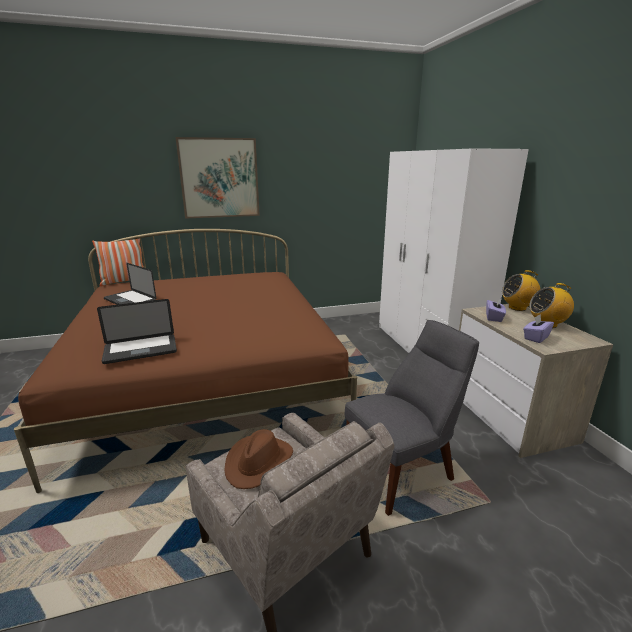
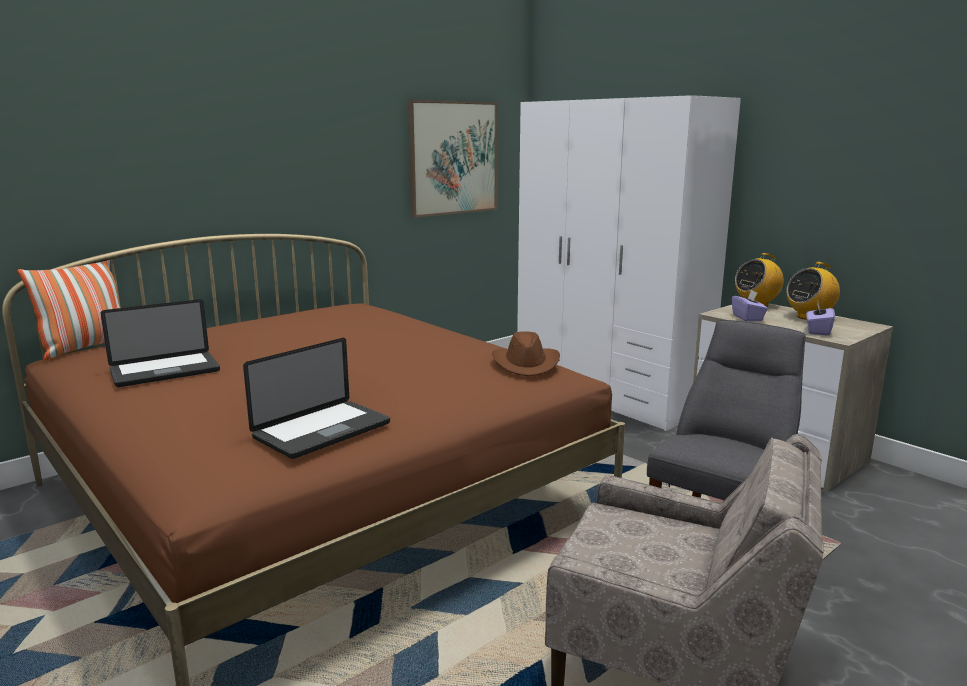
camera: 25 degrees left, 5 degrees down
laptop [104,263,156,305] -> laptop turned 45 degrees counterclockwise [100,299,220,387]
picture [176,137,260,219] -> picture moved to [408,100,498,218]
brown hat [225,429,293,489] -> brown hat moved to [492,331,560,376]

